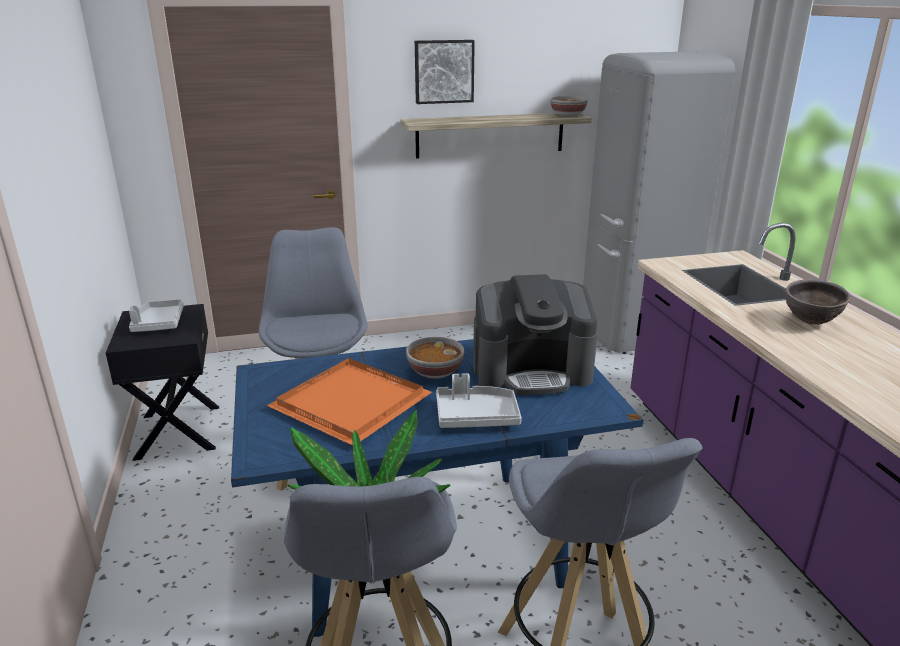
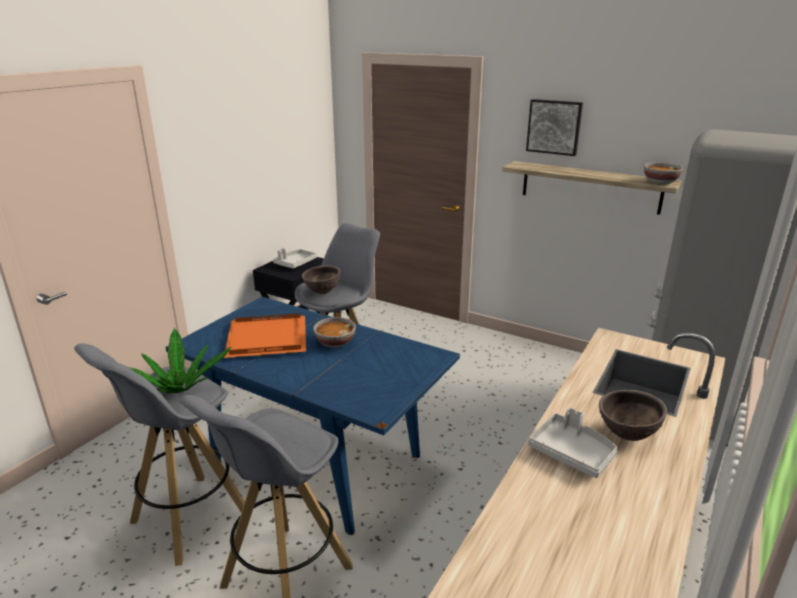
camera: 45 degrees right, 0 degrees up
grey tray [436,373,522,428] -> grey tray moved to [528,407,618,478]
coffee machine [473,274,598,395] -> none
none -> brown bowl [302,265,340,294]

